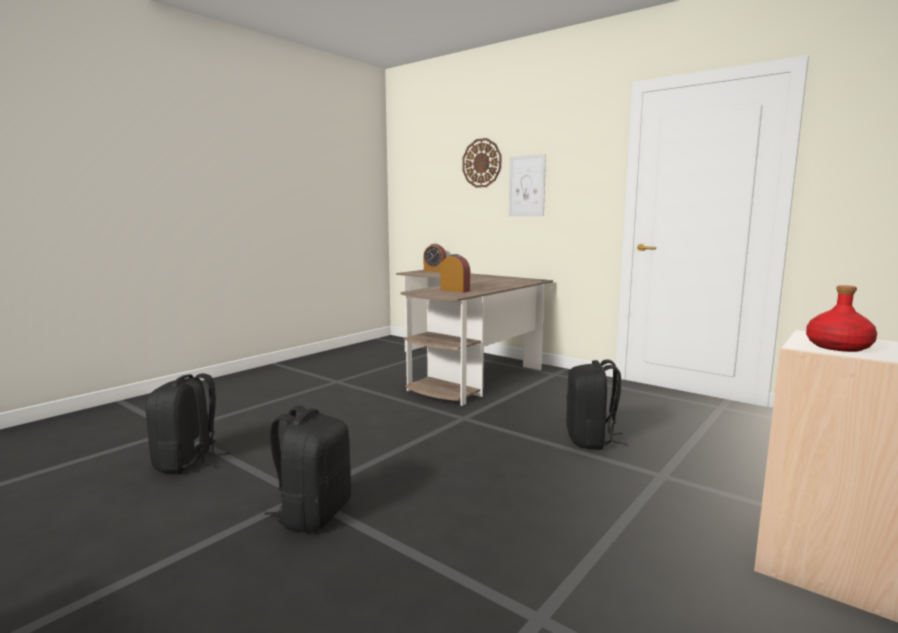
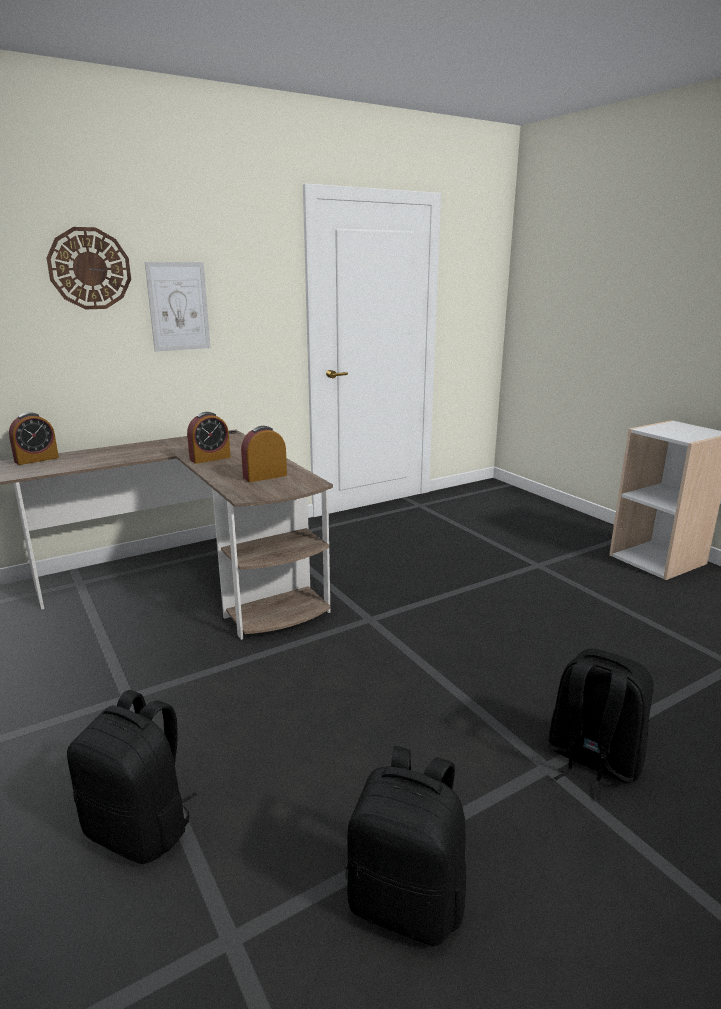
camera: 70 degrees left, 10 degrees up
black backpack [566,359,627,450] -> black backpack moved to [67,690,197,864]
red bottle [806,285,877,352] -> none
none -> alarm clock [187,412,231,464]

